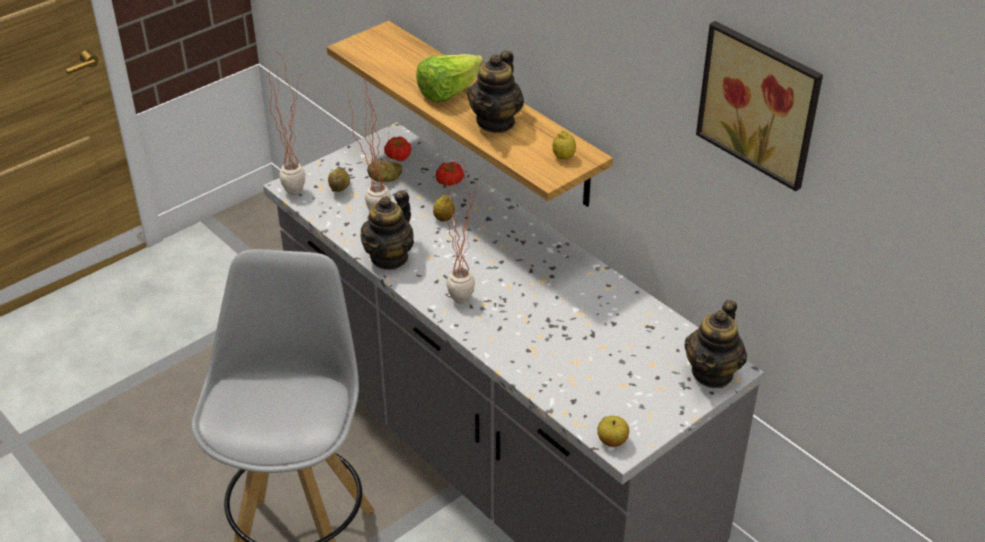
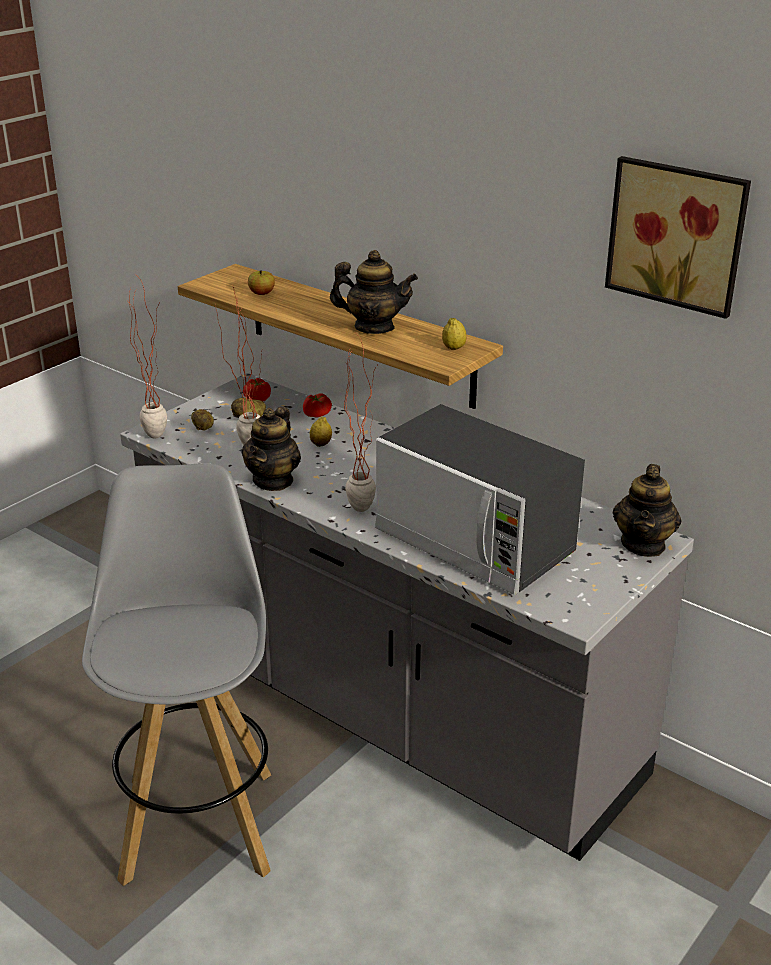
camera: 10 degrees left, 10 degrees down
lettuce [416,54,483,103] -> none
teapot [467,51,524,133] -> teapot turned 90 degrees counterclockwise [330,250,418,334]
apple [597,416,629,447] -> apple moved to [248,270,275,295]
none -> microwave [375,404,585,595]

